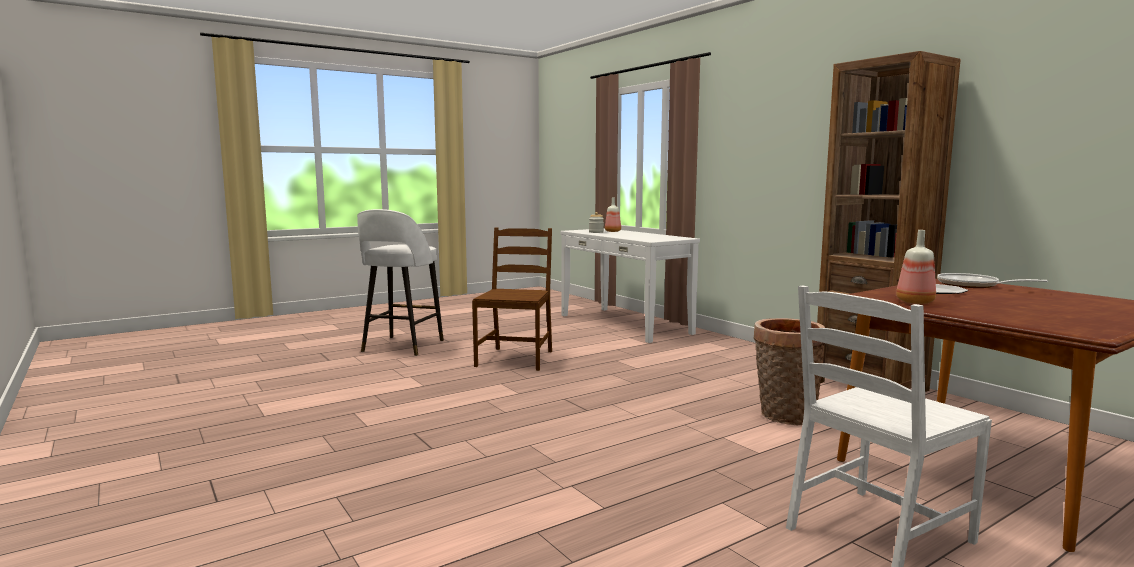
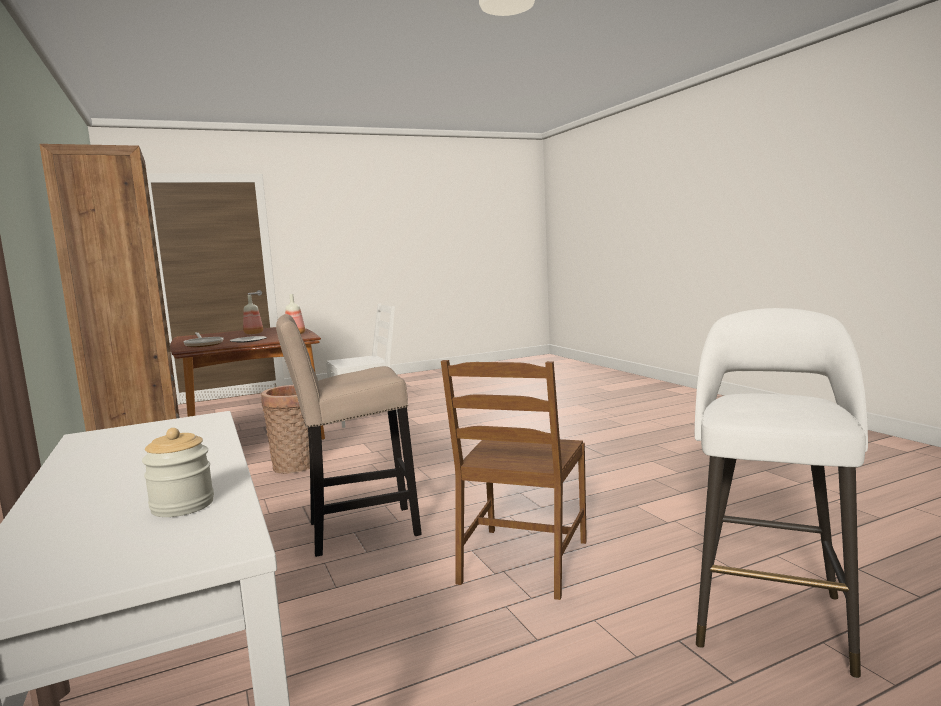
camera: 170 degrees left, 0 degrees up
bottle [605,198,621,232] -> bottle moved to [243,295,263,334]
none -> beige stool [276,314,422,557]

